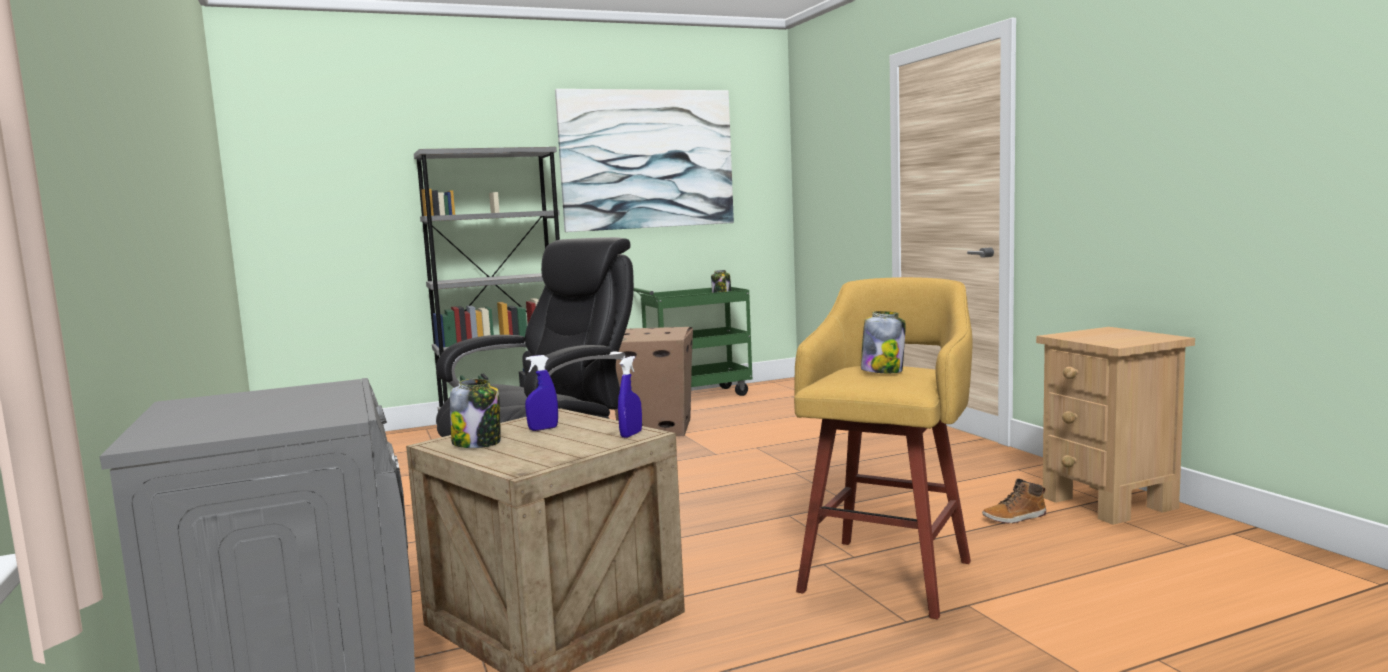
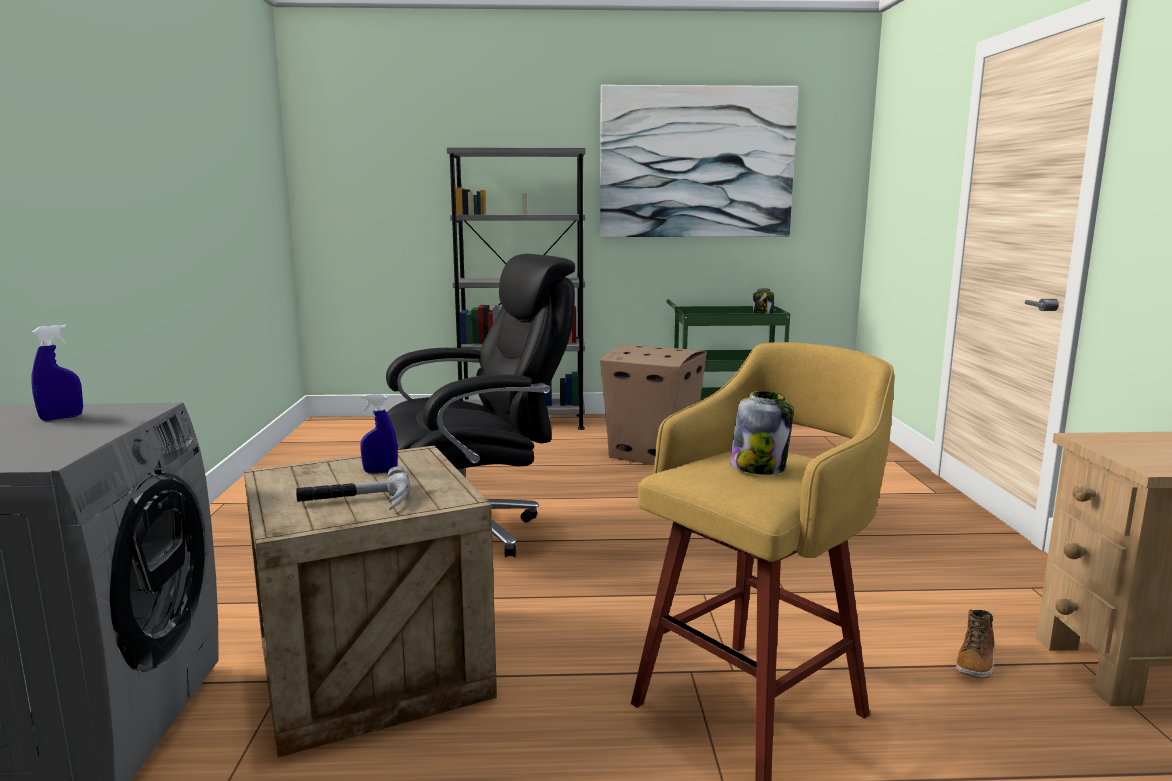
camera: 20 degrees right, 5 degrees up
jar [450,379,501,448] -> none
blue spray bottle [618,356,642,438] -> blue spray bottle moved to [31,325,83,421]
boot [982,479,1046,523] -> boot turned 60 degrees counterclockwise [956,609,995,678]
none -> hammer [296,467,410,510]

